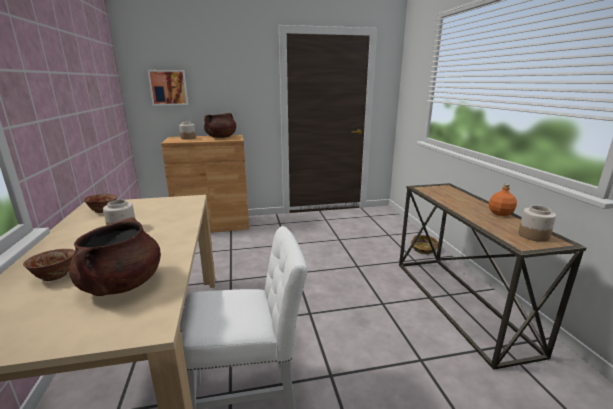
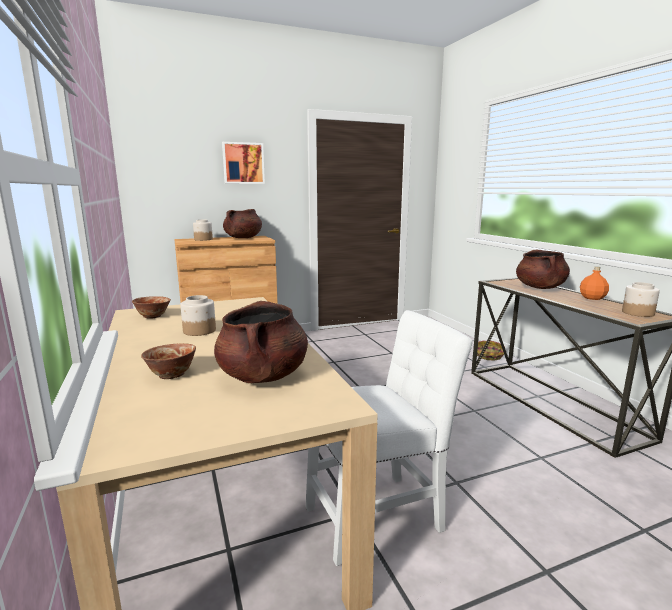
camera: 10 degrees left, 5 degrees down
picture [148,70,188,106] -> picture moved to [222,142,265,184]
none -> brown cooking pot [516,250,570,289]

